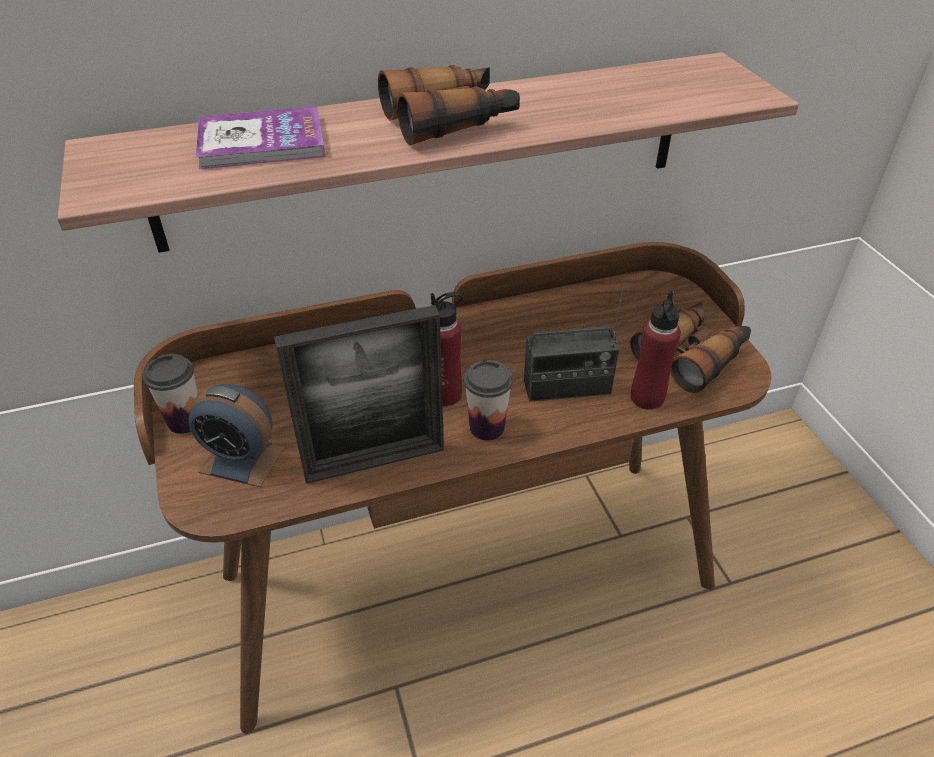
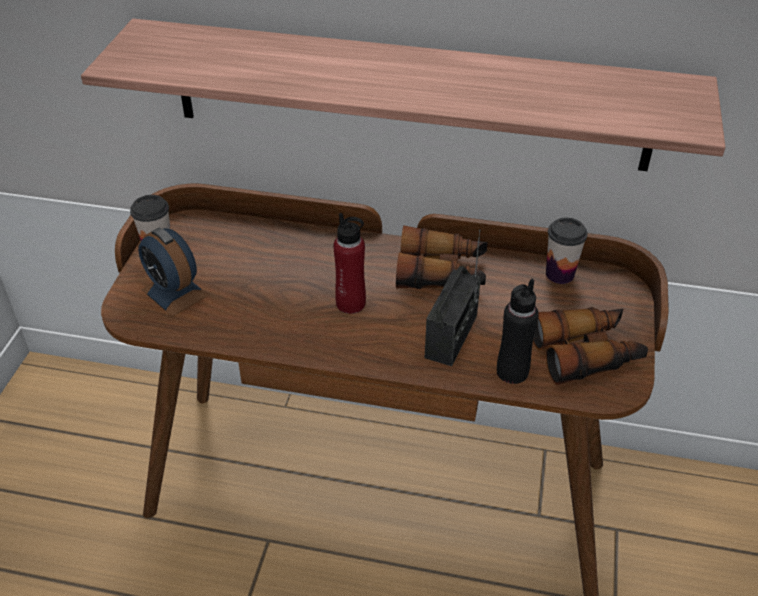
camera: 30 degrees right, 0 degrees up
book [196,106,326,169] -> none
picture frame [274,305,444,484] -> none
binoculars [378,65,520,145] -> binoculars moved to [396,225,488,289]
cup [464,360,513,441] -> cup moved to [546,217,588,284]
radio [524,290,623,402] -> radio turned 90 degrees counterclockwise [425,229,481,366]
red bottle [631,291,681,410] -> black bottle [497,279,539,384]

